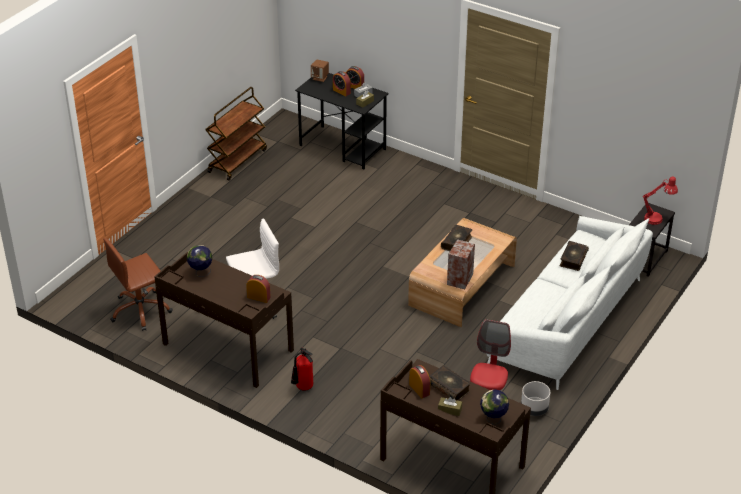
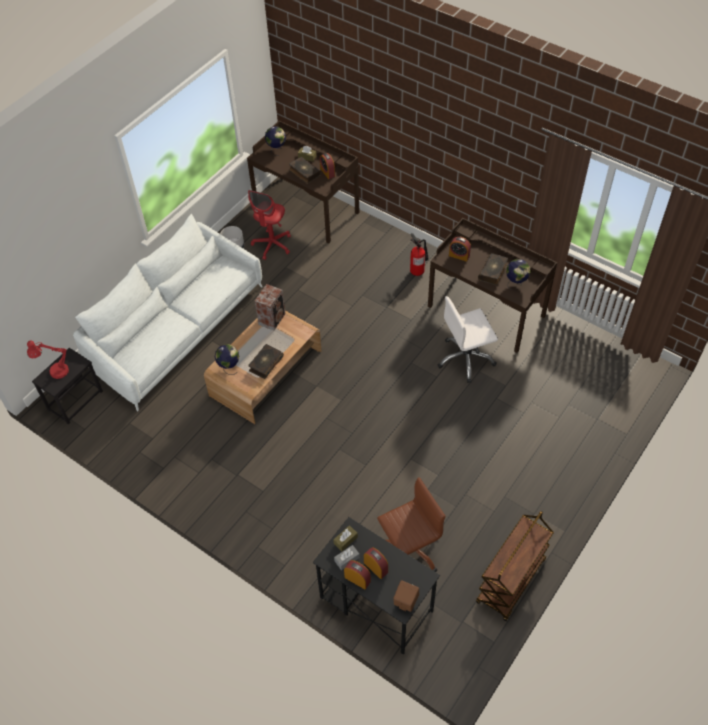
camera: 175 degrees left, 15 degrees up
brown office chair [103,238,173,331] -> brown office chair moved to [377,477,446,572]
book [560,241,589,271] -> book moved to [478,253,508,286]
none -> globe [215,344,239,375]

